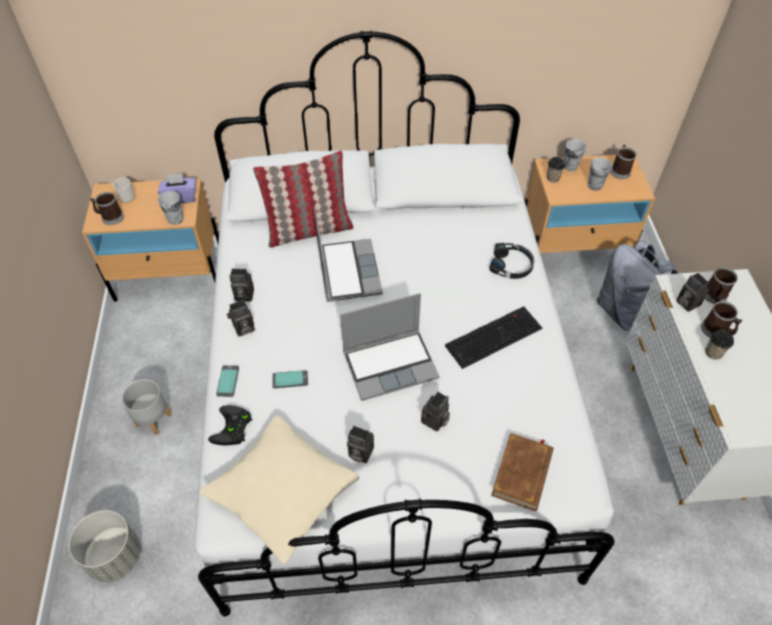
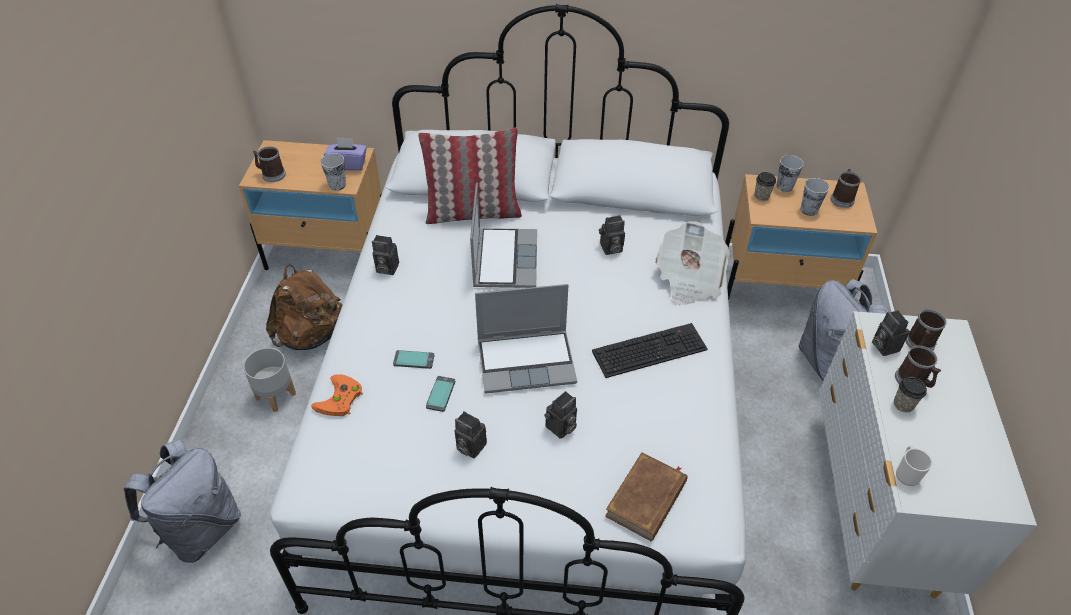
camera: 10 degrees right, 5 degrees down
grey planter [68,510,141,582] -> grey backpack [124,439,241,563]
mug [113,177,135,203] -> mug moved to [896,446,932,486]
beige pillow [199,416,359,564] -> none
black game controller [208,405,252,445] -> orange game controller [311,374,363,416]
phone [216,365,239,397] -> phone moved to [426,376,455,412]
camera [227,300,255,336] -> camera moved to [599,215,625,255]
black headphones [489,243,534,279] -> newspaper [655,221,730,305]
none -> brown backpack [266,264,342,350]

